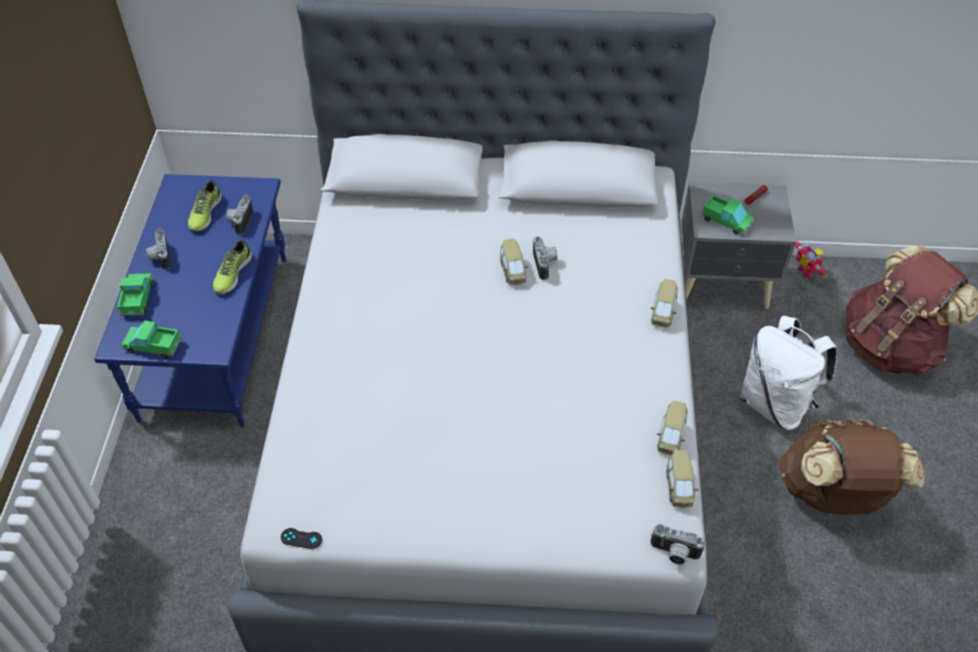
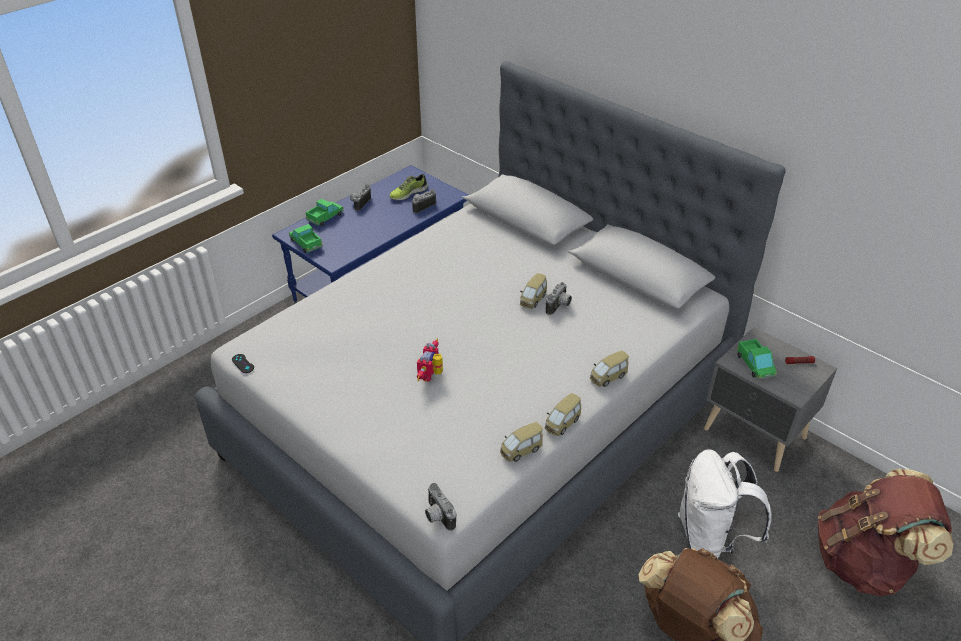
camera: 40 degrees right, 10 degrees down
shoe [213,240,252,294] -> none
toy car [666,450,698,509] -> toy car moved to [545,393,581,436]
toy robot [795,241,827,278] -> toy robot moved to [417,339,443,382]

